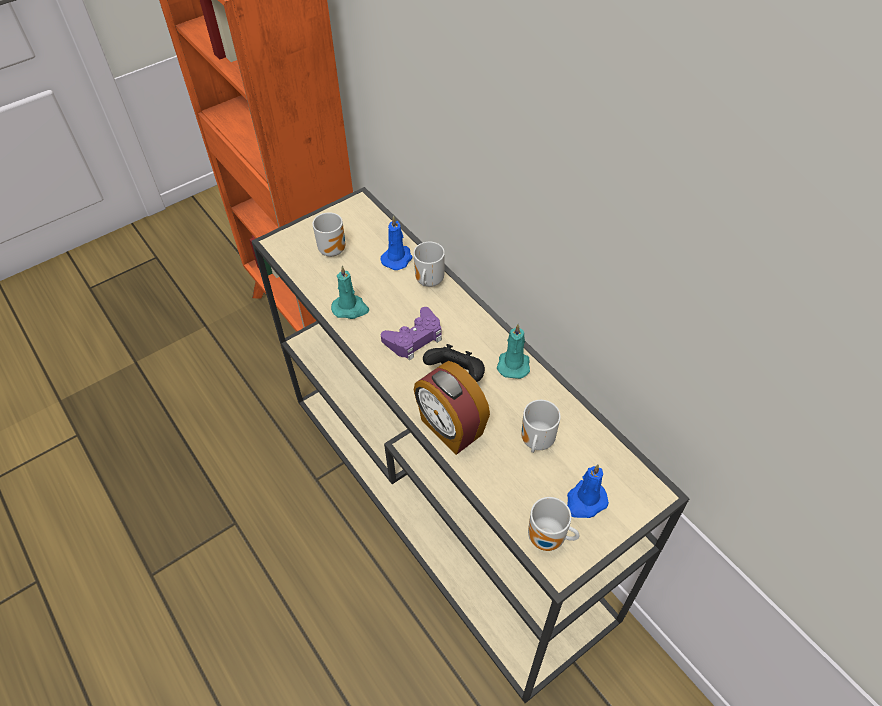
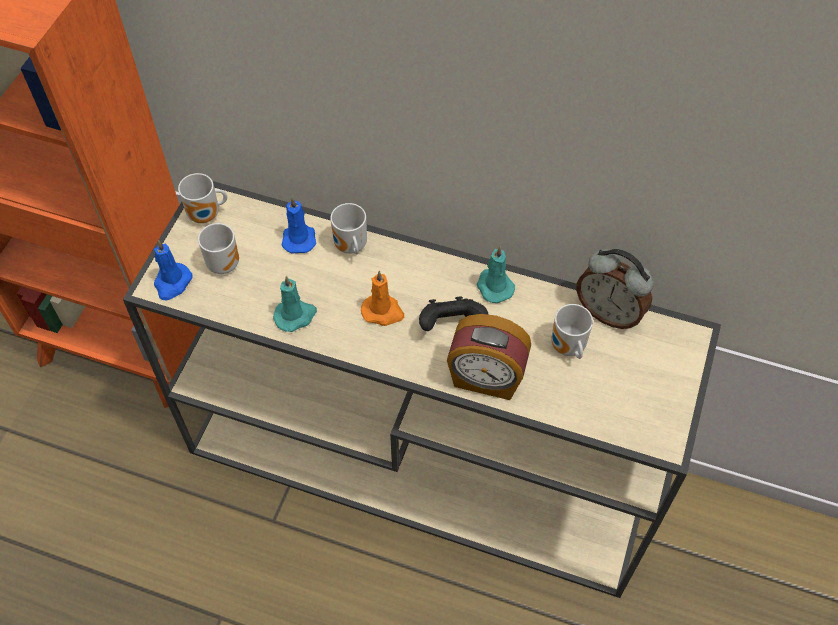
camera: 35 degrees left, 5 degrees up
purple game controller [381,307,442,360] -> orange candle [361,271,404,326]
mug [528,497,579,551] -> mug moved to [178,173,227,223]
blue candle [567,464,609,518] -> blue candle moved to [154,240,193,300]
none -> alarm clock [576,249,654,329]

